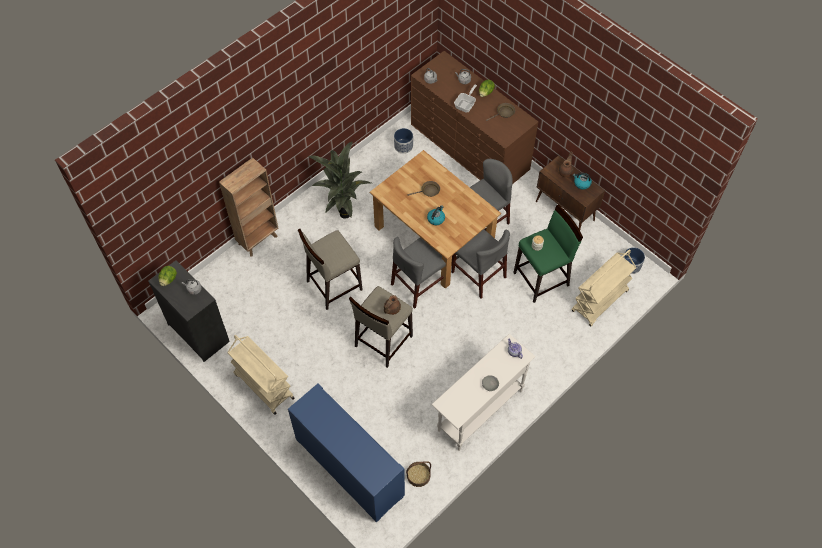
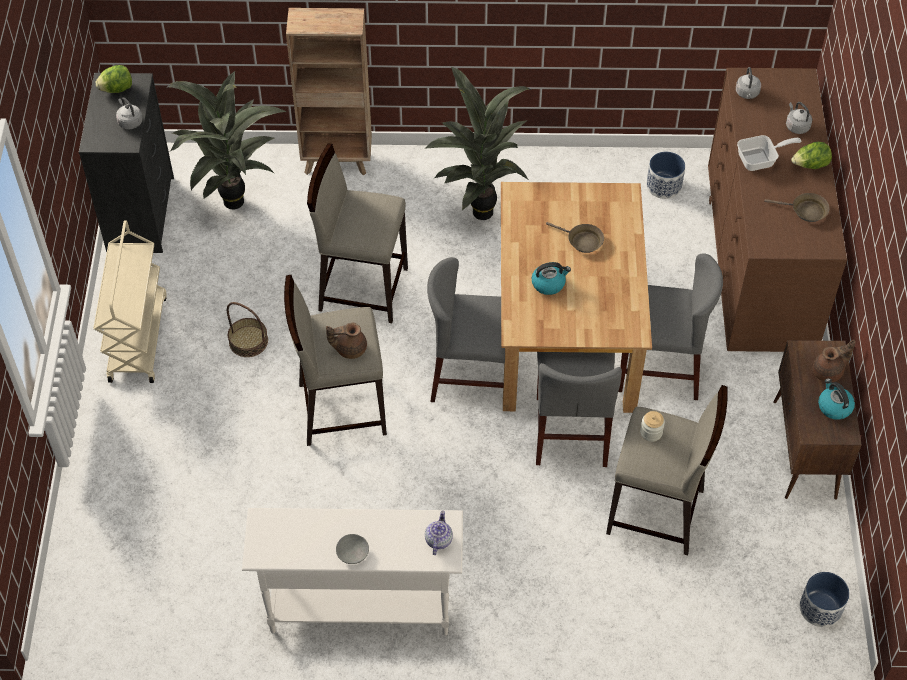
camera: 45 degrees right, 5 degrees down
blue cabinet [288,383,405,523] -> none
basket [406,461,431,487] -> basket moved to [227,302,268,357]
green stool [513,204,583,303] -> beige stool [606,385,727,555]
beige cart [572,249,637,326] -> none
none -> potted plant [166,71,287,209]

